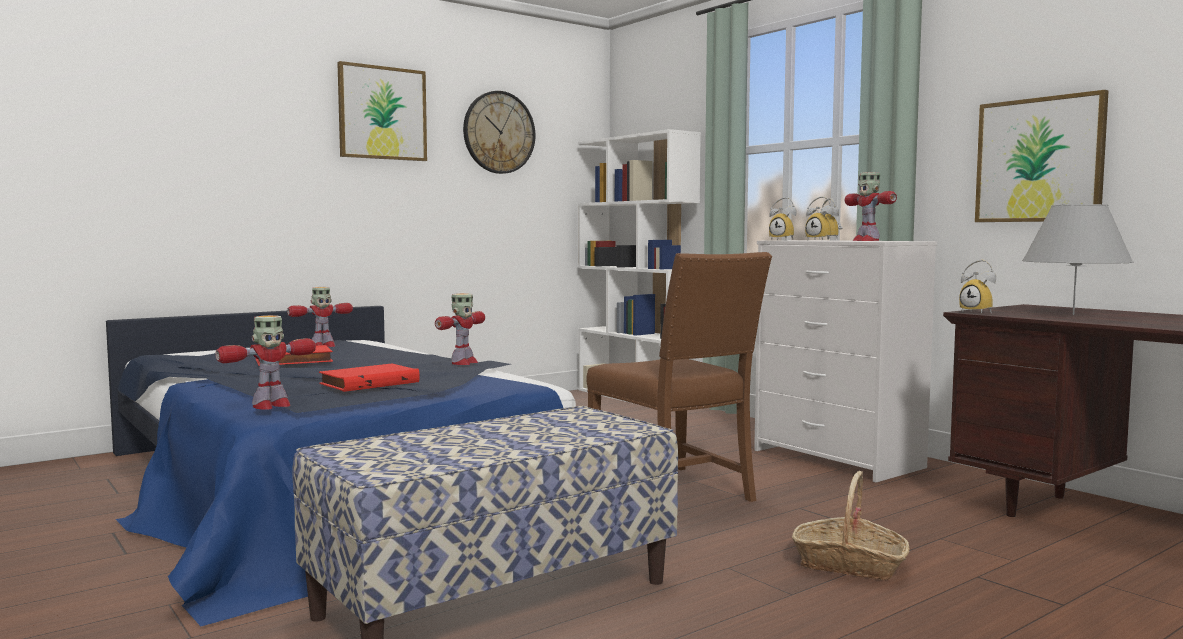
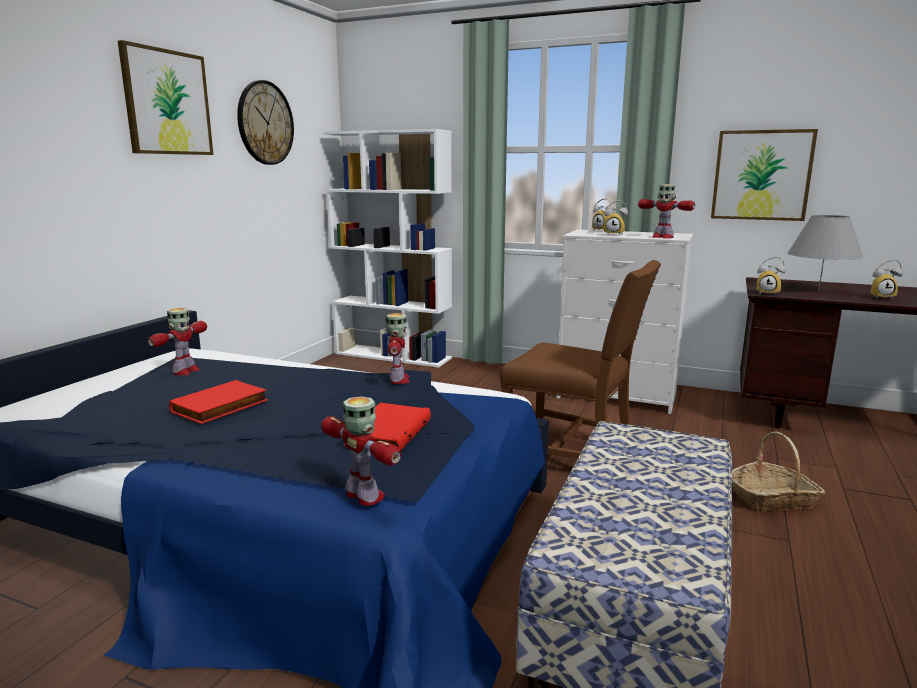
camera: 30 degrees left, 10 degrees up
toy robot [215,315,316,410] -> toy robot turned 60 degrees counterclockwise [321,396,401,506]
alarm clock [769,197,797,240] -> alarm clock moved to [871,260,903,299]

